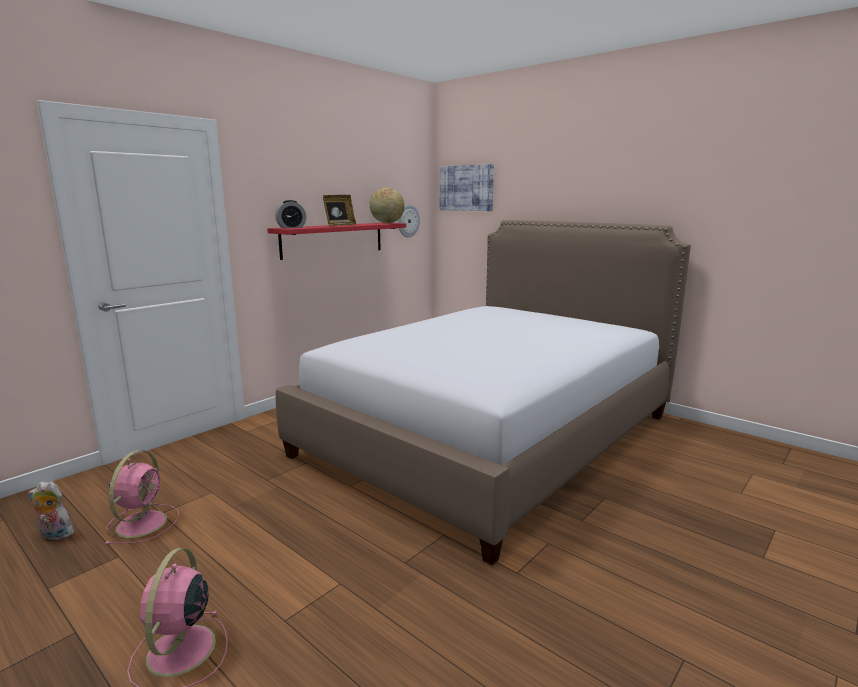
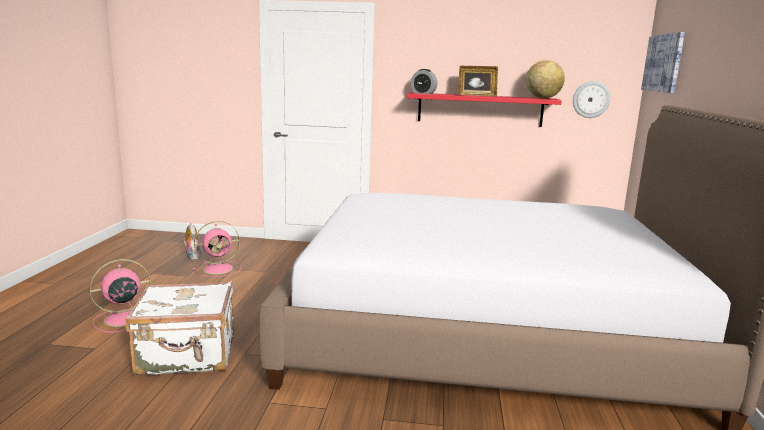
camera: 55 degrees right, 0 degrees up
none -> white suitcase [126,281,234,376]

